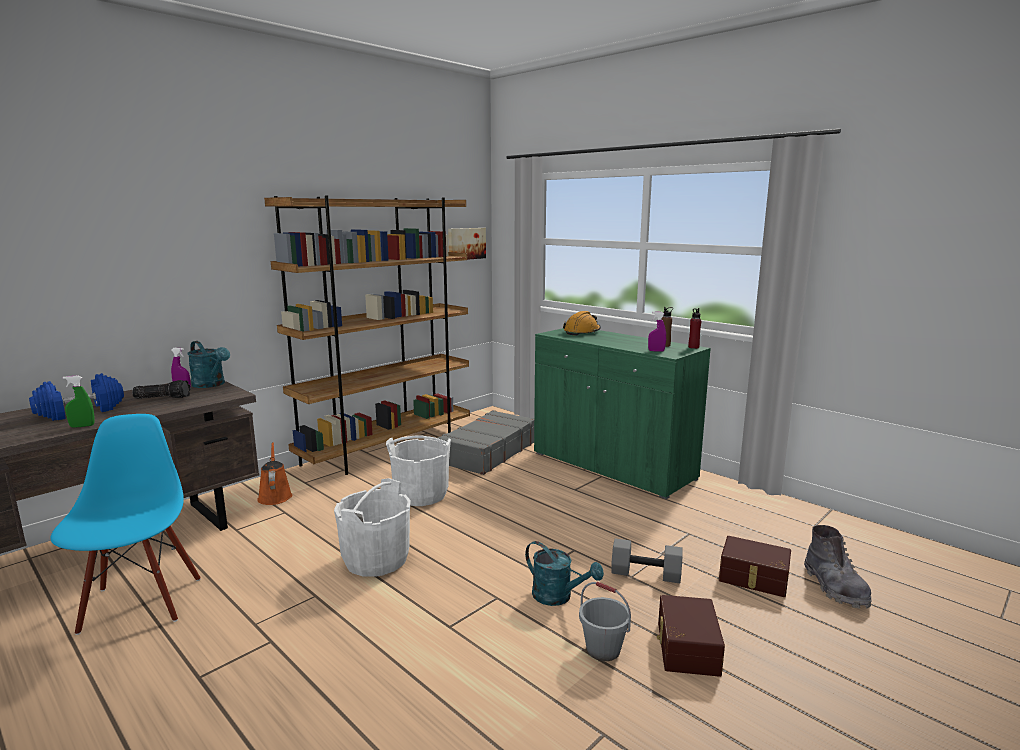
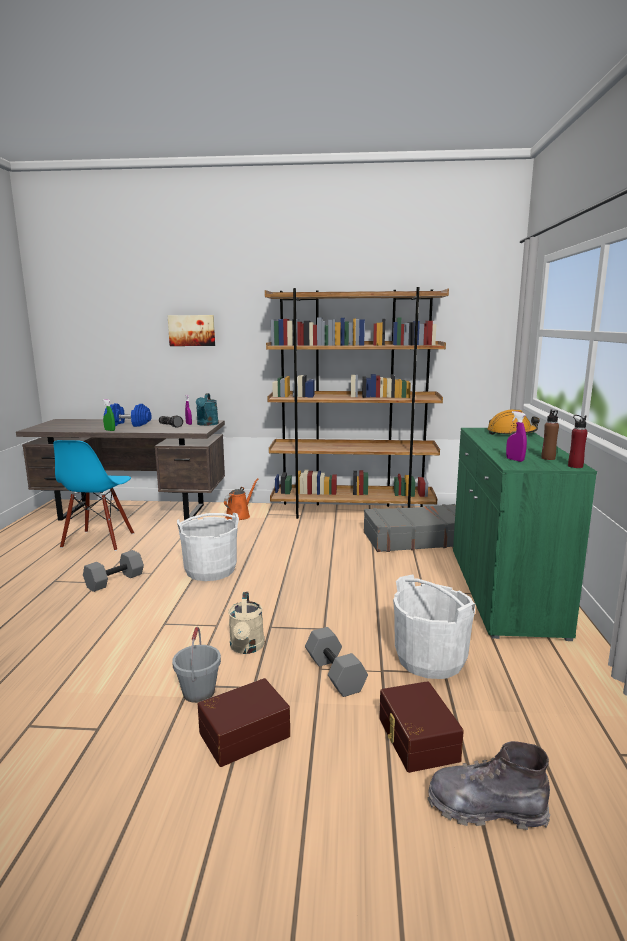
camera: 50 degrees right, 0 degrees up
blue chair [50,414,201,635] -> blue chair turned 150 degrees clockwise [53,440,134,551]
white bucket [386,435,451,506] -> white bucket moved to [393,575,475,679]
picture [448,228,486,260] -> picture moved to [168,315,215,346]
turquoise watering can [525,541,604,606] -> beige watering can [228,592,264,654]
grey boot [804,525,872,608] -> grey boot turned 60 degrees clockwise [428,741,550,830]
none -> grey dumbbell [83,550,144,592]

